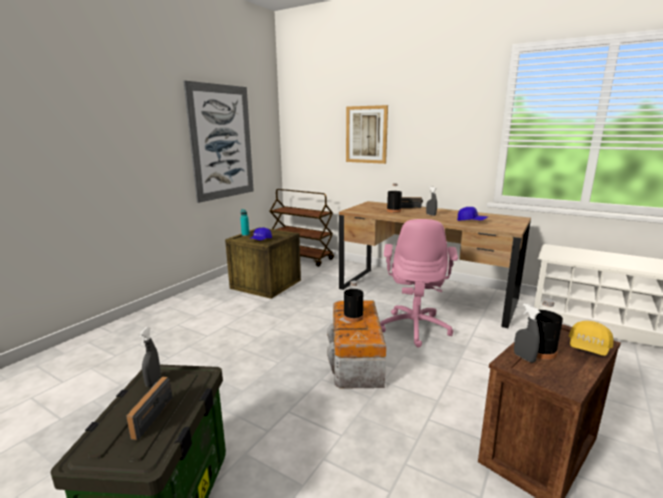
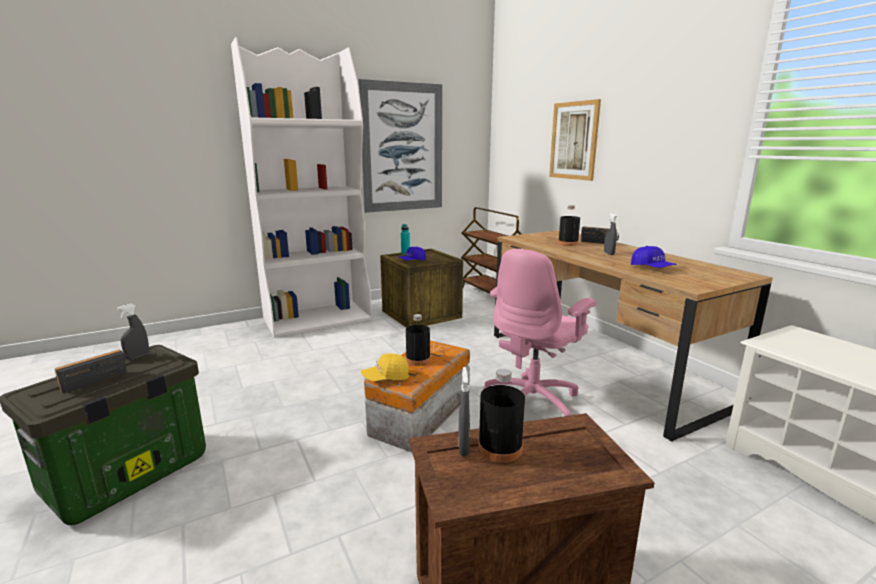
camera: 30 degrees right, 0 degrees up
yellow cap [569,321,613,356] -> yellow cap moved to [361,353,409,381]
none -> white bookcase [231,37,372,338]

